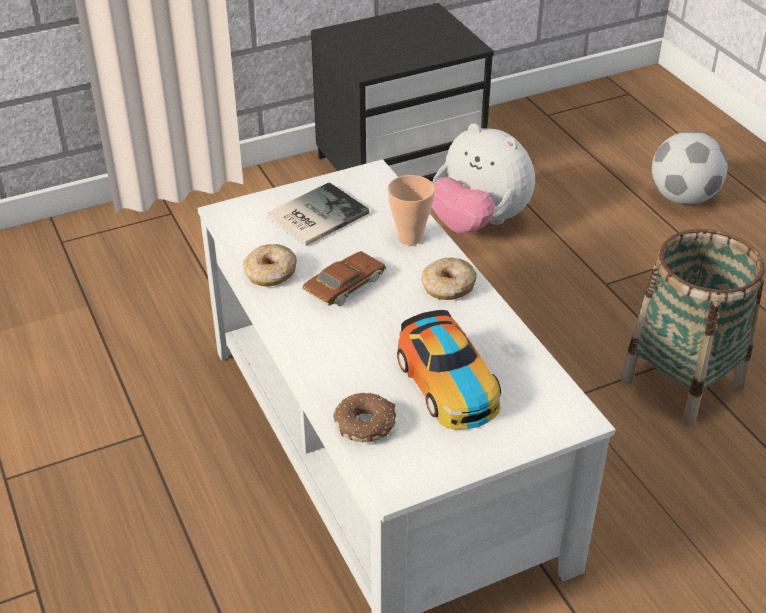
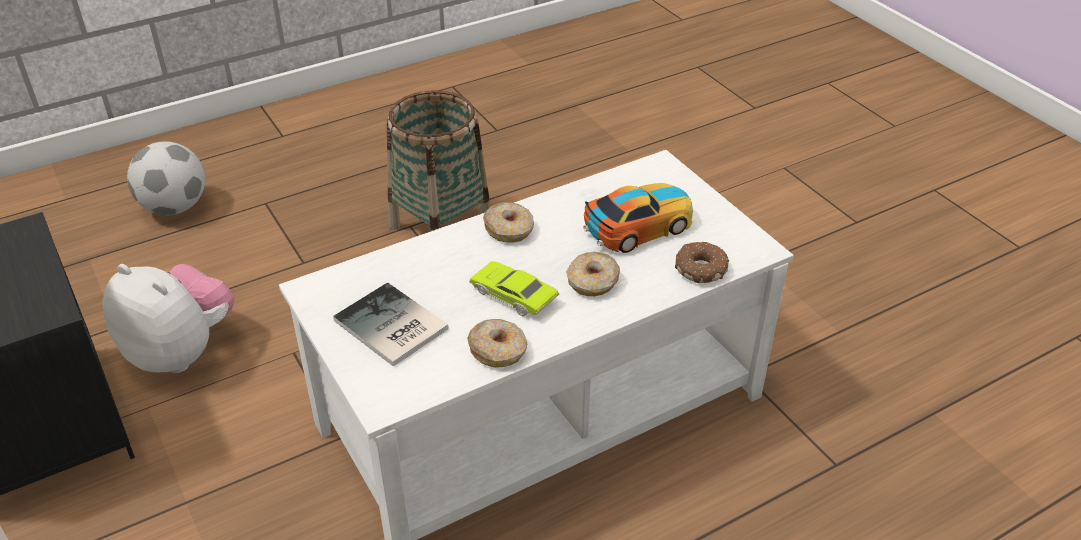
camera: 95 degrees left, 0 degrees up
brown toy car [302,251,387,306] -> green toy car [469,261,559,317]
cup [387,175,435,245] -> none
plush toy [432,123,535,234] -> plush toy turned 90 degrees counterclockwise [103,264,234,373]
none -> donut [566,252,620,296]

